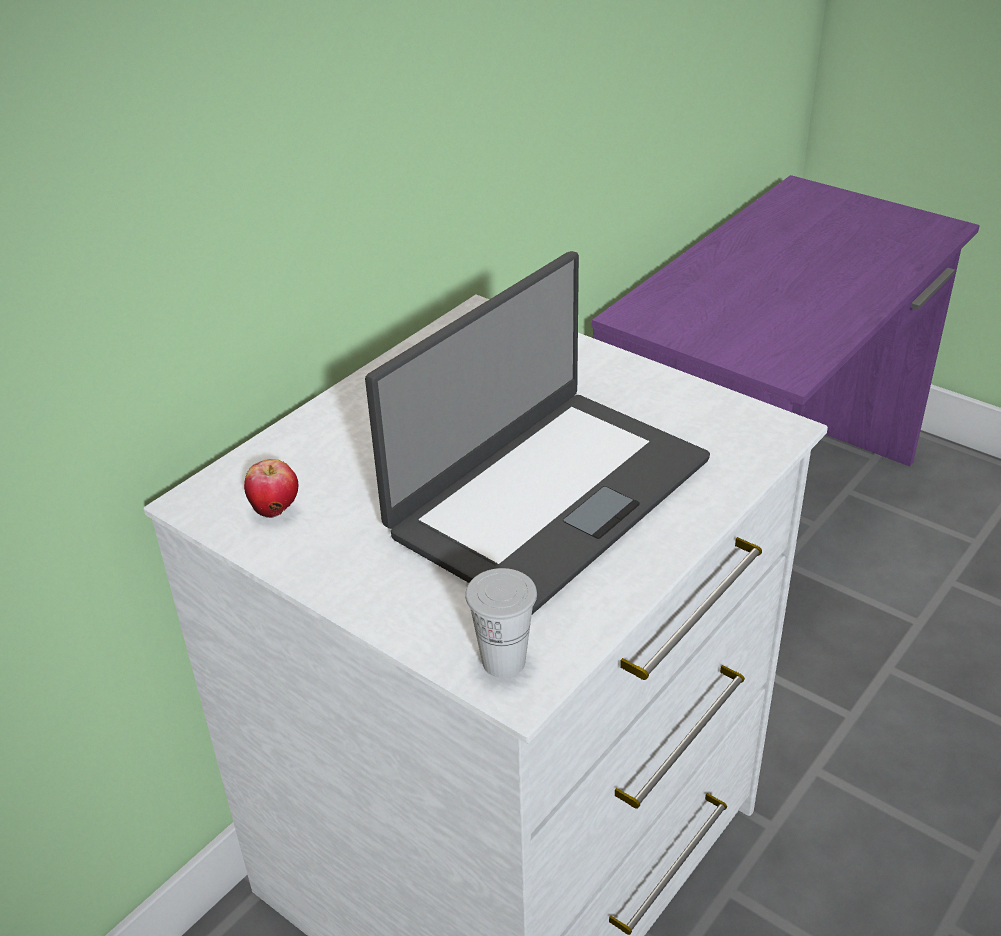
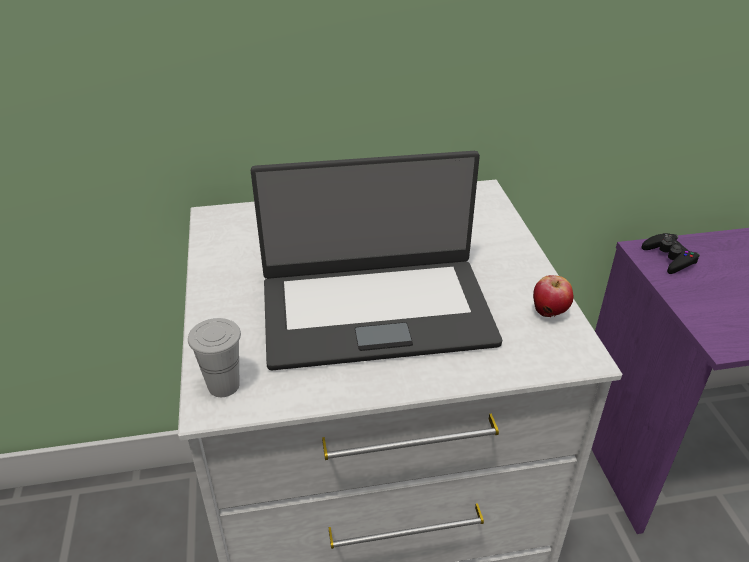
camera: 40 degrees right, 0 degrees up
apple [244,459,298,518] -> apple moved to [533,275,573,317]
none -> black game controller [642,233,700,274]

